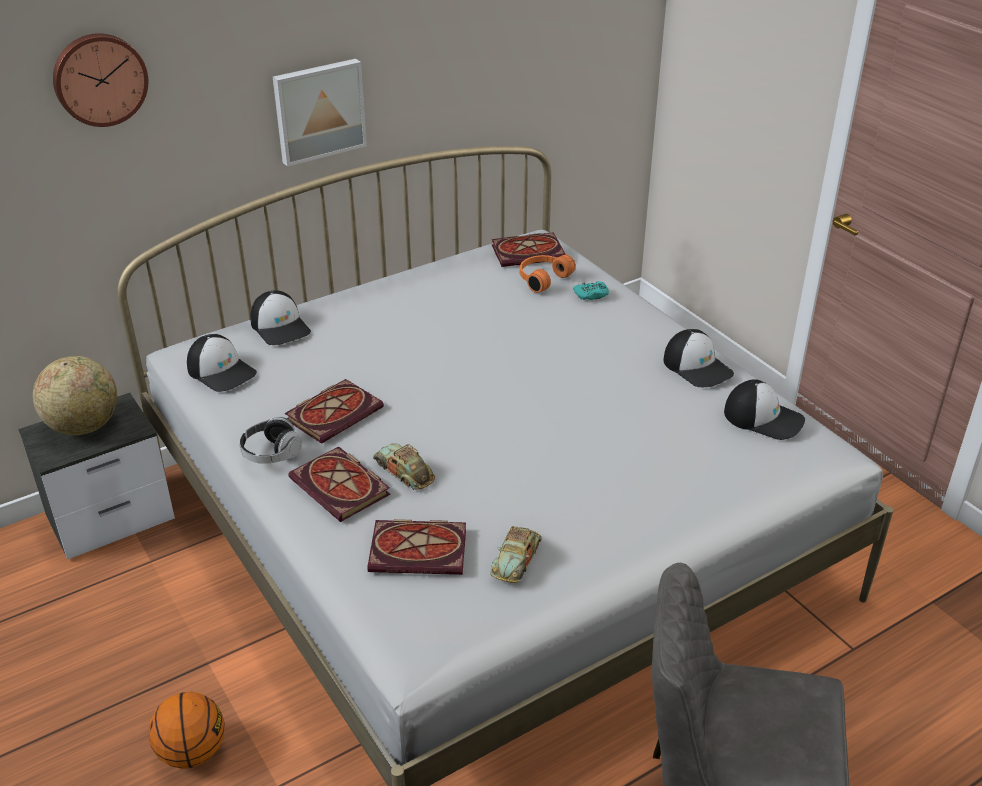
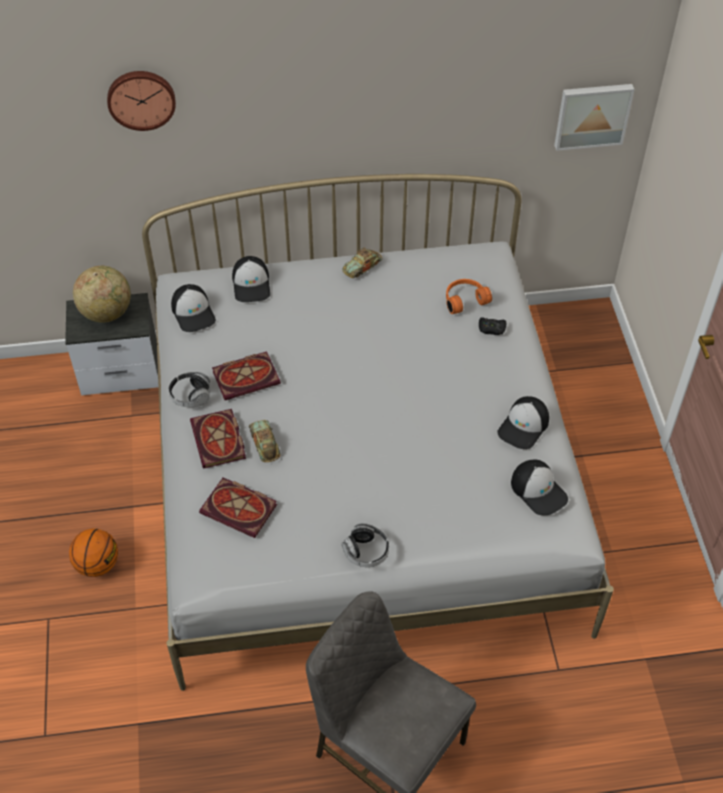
camera: 25 degrees right, 15 degrees up
picture [273,59,367,167] -> picture moved to [554,84,635,151]
toy car [490,526,542,583] -> toy car moved to [342,248,382,278]
book [492,232,566,267] -> none
turquoise game controller [573,281,609,300] -> black game controller [479,317,506,335]
cap [663,329,734,387] -> cap turned 45 degrees clockwise [497,396,549,449]
none -> headphones [342,523,389,567]

